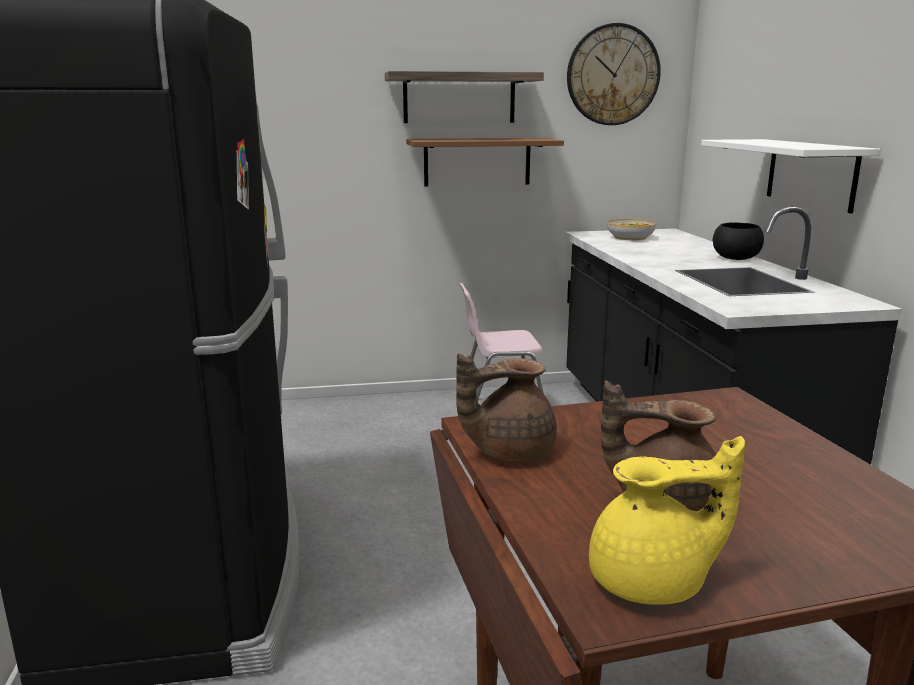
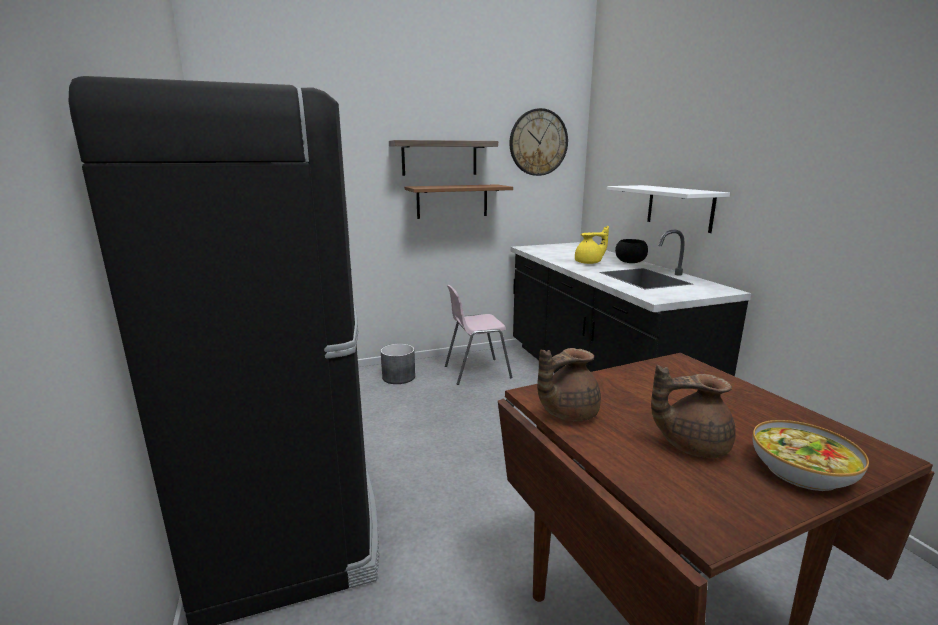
camera: 10 degrees left, 0 degrees up
yellow teapot [589,436,745,605] -> yellow teapot moved to [575,226,609,264]
bowl [607,219,656,240] -> bowl moved to [753,420,869,491]
none -> grey planter [381,344,415,384]

